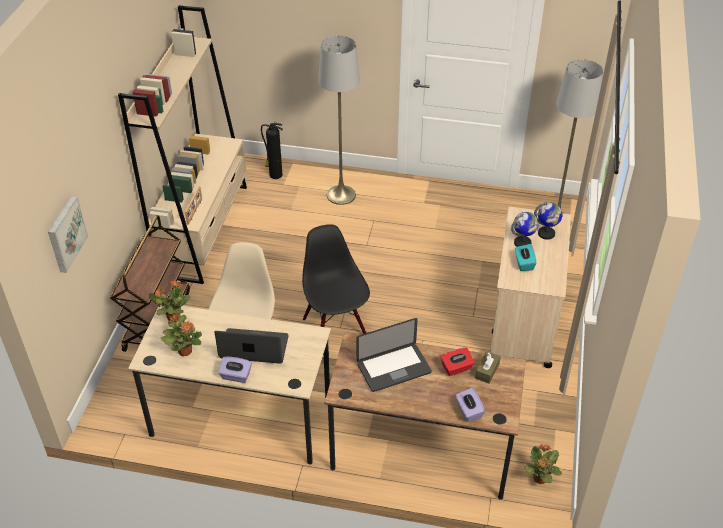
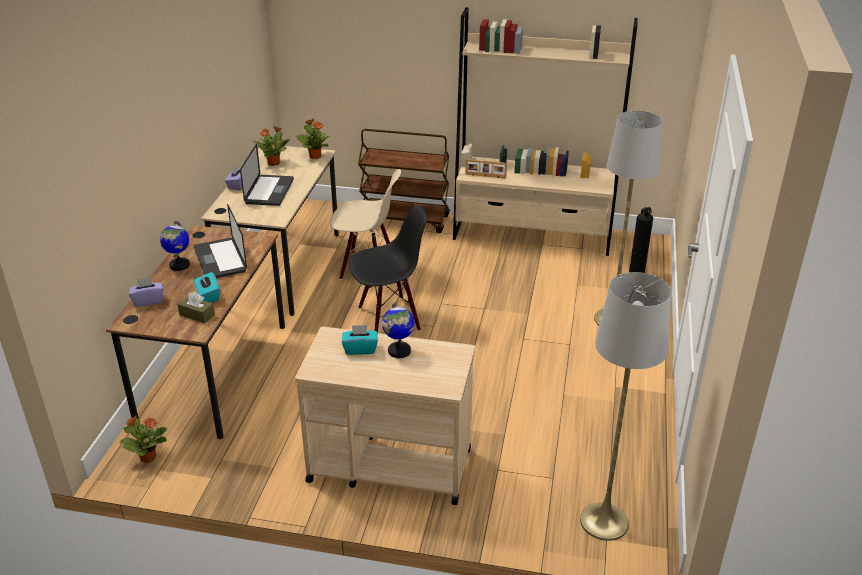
camera: 90 degrees right, 10 degrees down
picture [48,196,88,273] -> none
red tissue box [441,348,475,376] -> turquoise tissue box [194,272,220,302]
globe [534,202,562,240] -> globe moved to [160,221,190,271]

